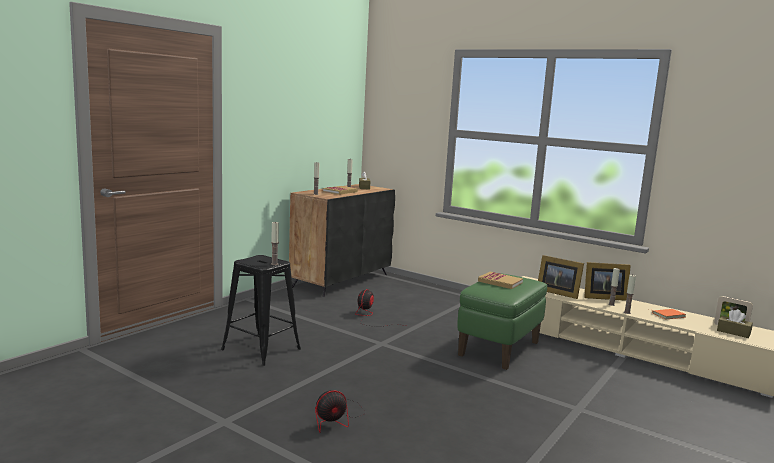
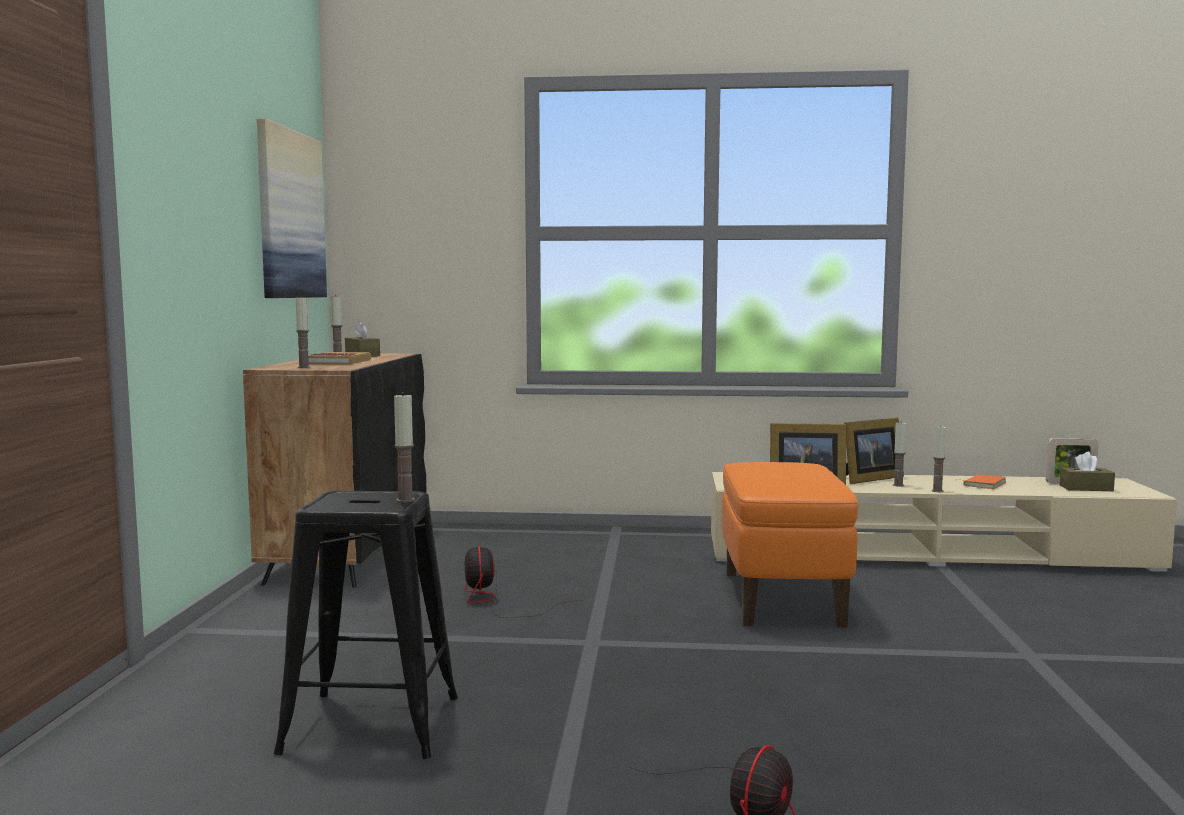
camera: 30 degrees left, 5 degrees down
green ottoman [457,274,547,370] -> orange ottoman [722,462,858,627]
book [478,272,523,289] -> none
none -> picture [257,118,327,298]

